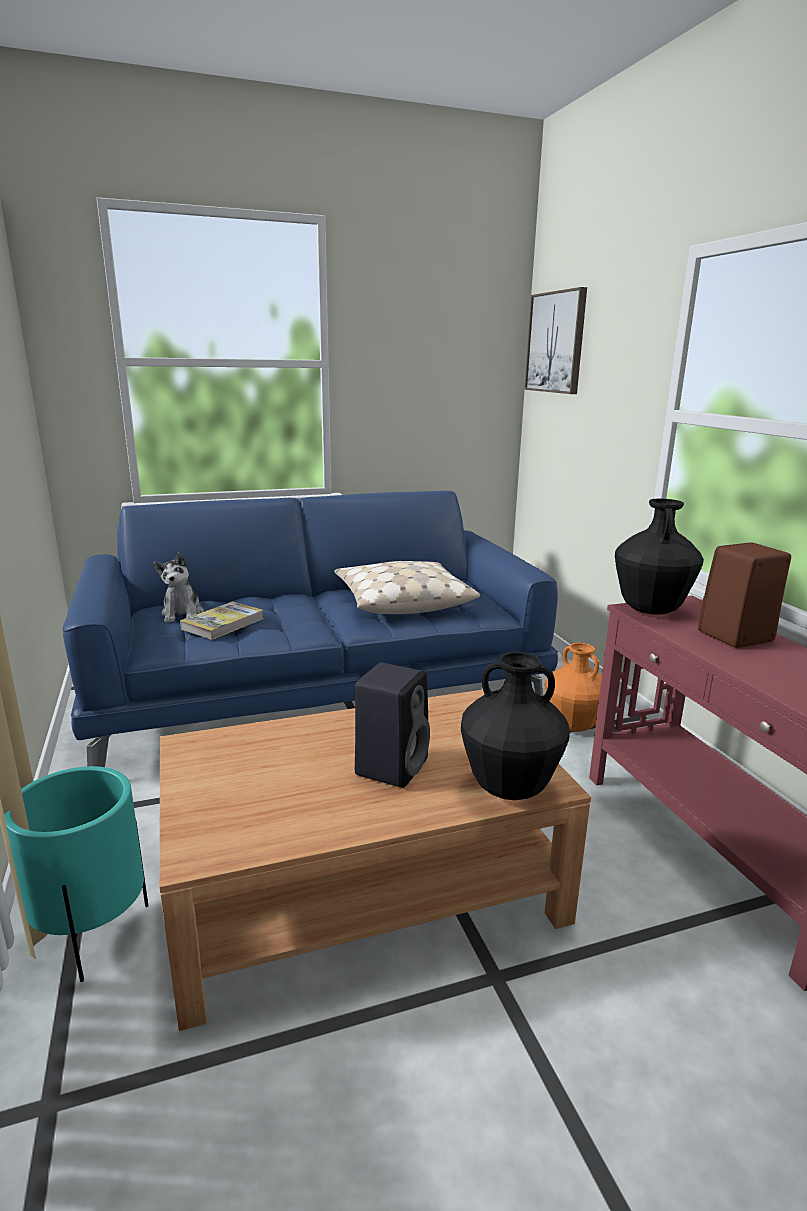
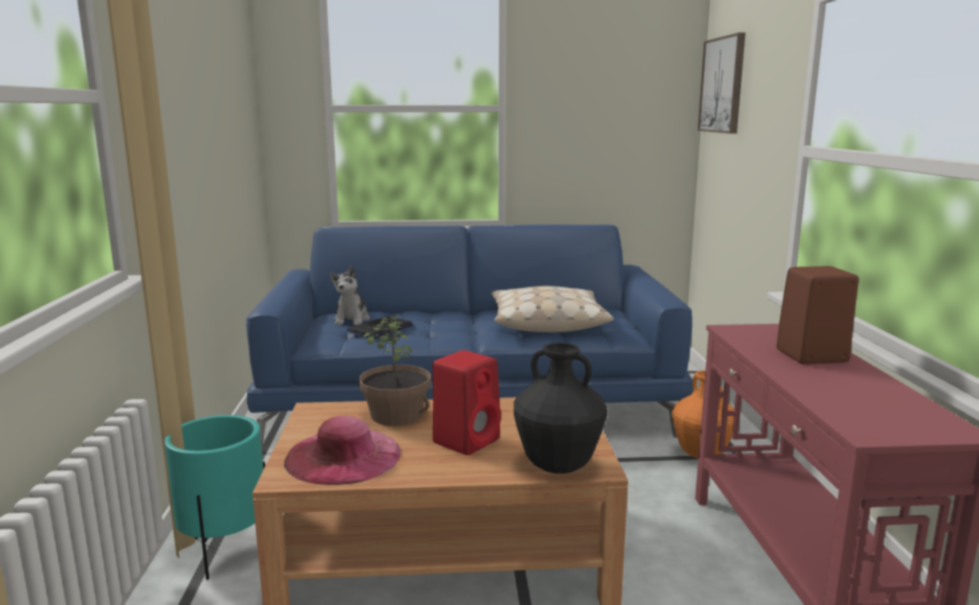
camera: 15 degrees right, 5 degrees down
book [180,602,264,640] -> laptop [347,316,413,338]
black speaker [355,663,430,788] -> red speaker [433,350,501,455]
black vase [615,499,704,615] -> none
none -> pink hat [284,415,400,485]
none -> potted plant [359,315,431,426]

